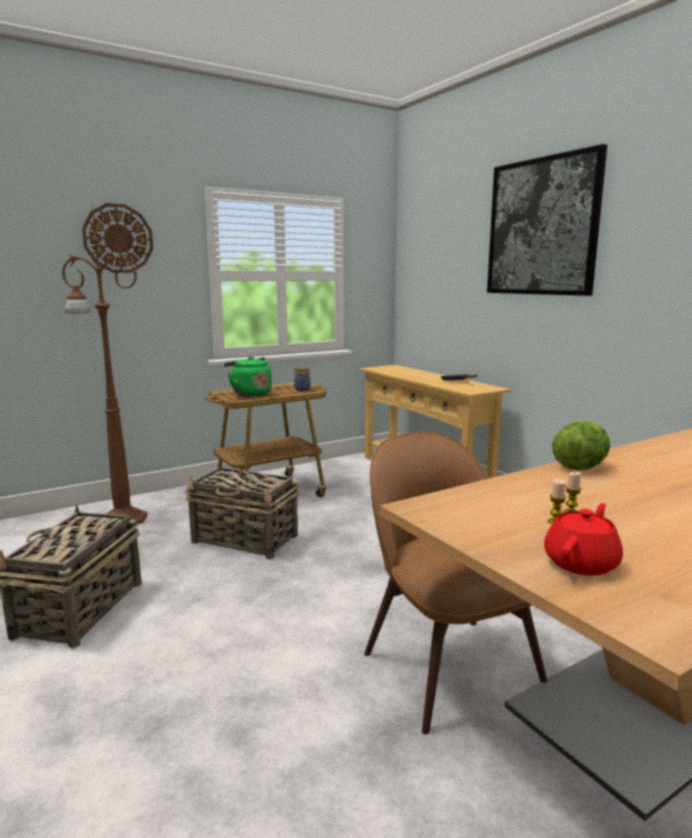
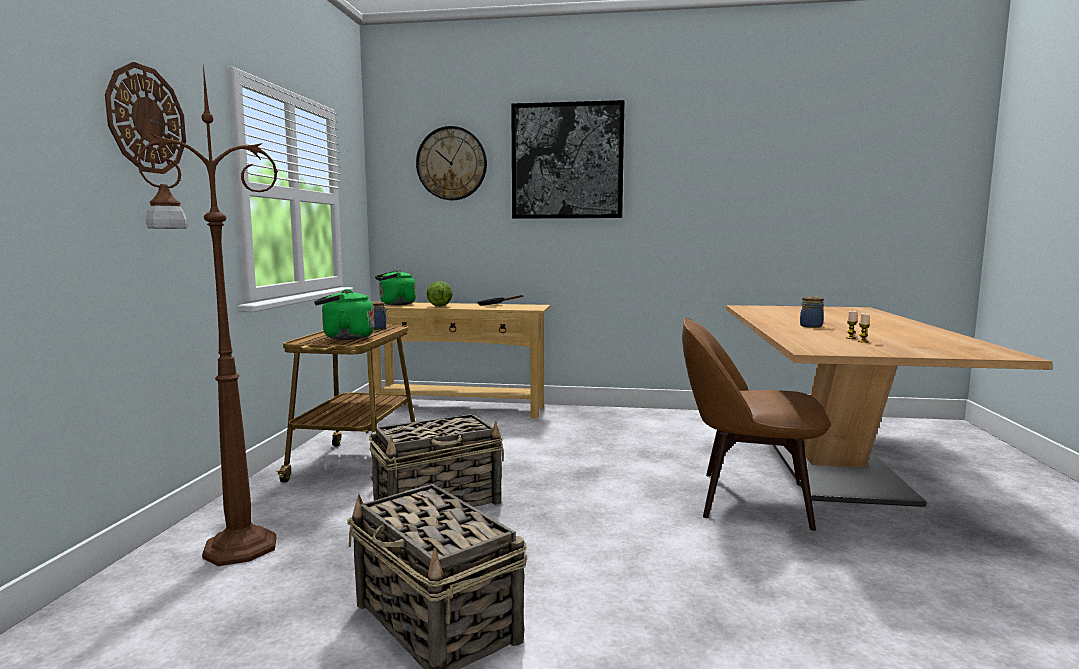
camera: 50 degrees left, 5 degrees down
red teapot [544,503,623,576] -> none
lettuce [552,422,610,470] -> lettuce moved to [427,281,453,307]
none -> green kettle [375,270,416,305]
none -> wall clock [416,126,487,200]
none -> jar [800,296,824,328]

